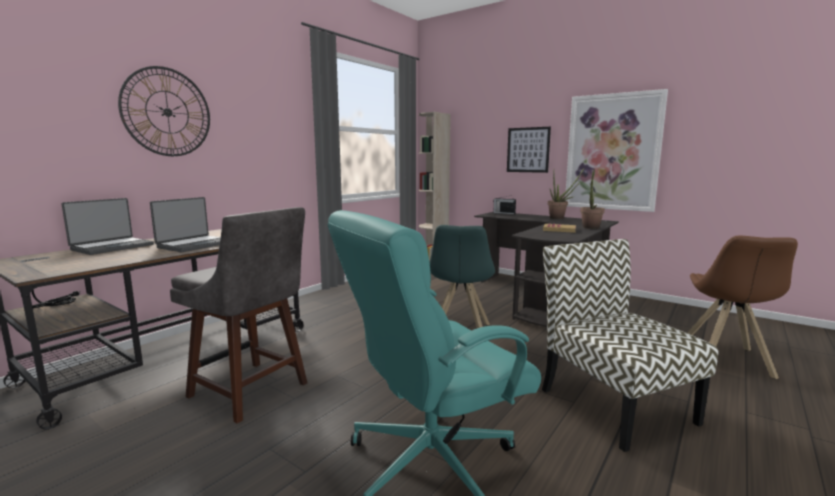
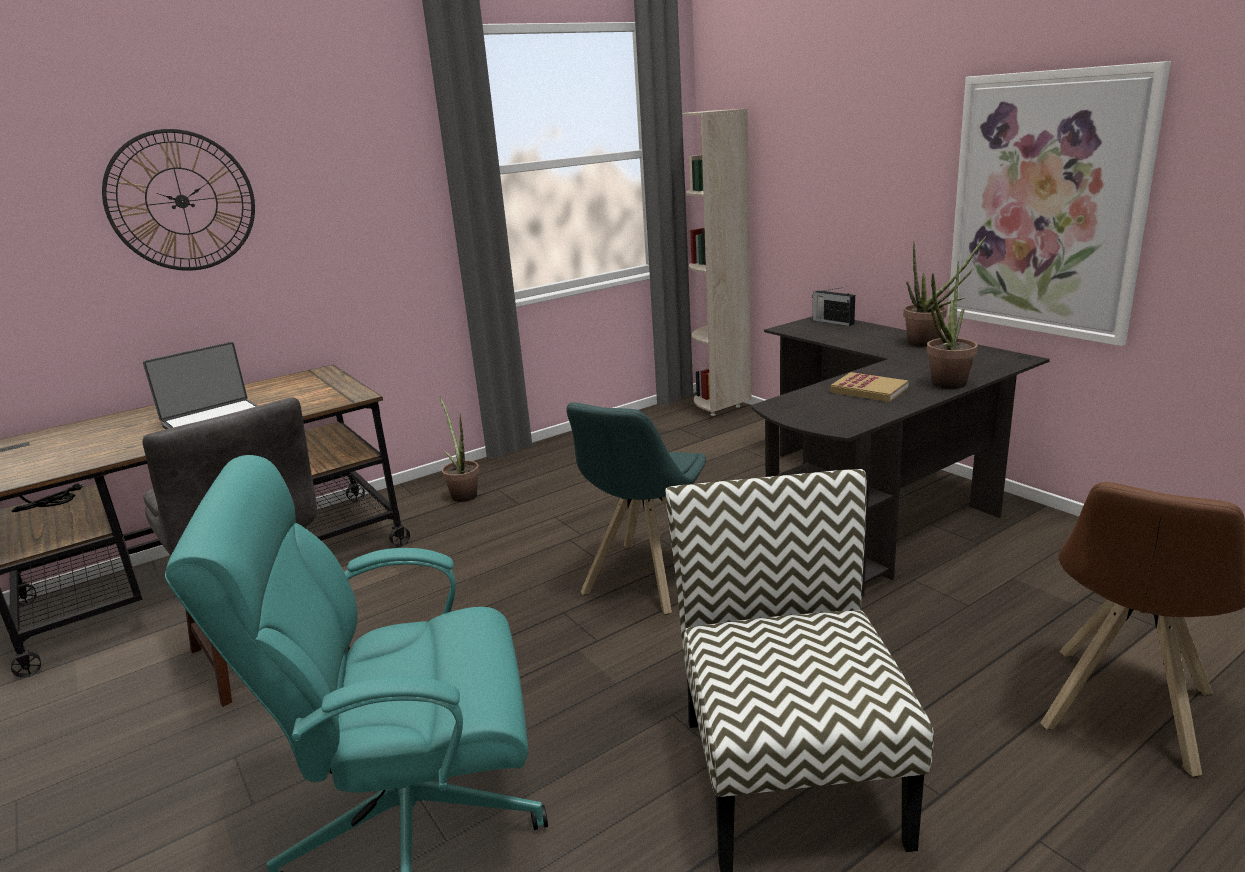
camera: 20 degrees right, 10 degrees up
laptop [61,198,154,255] -> none
picture [507,127,551,173] -> none
none -> potted plant [439,396,479,502]

